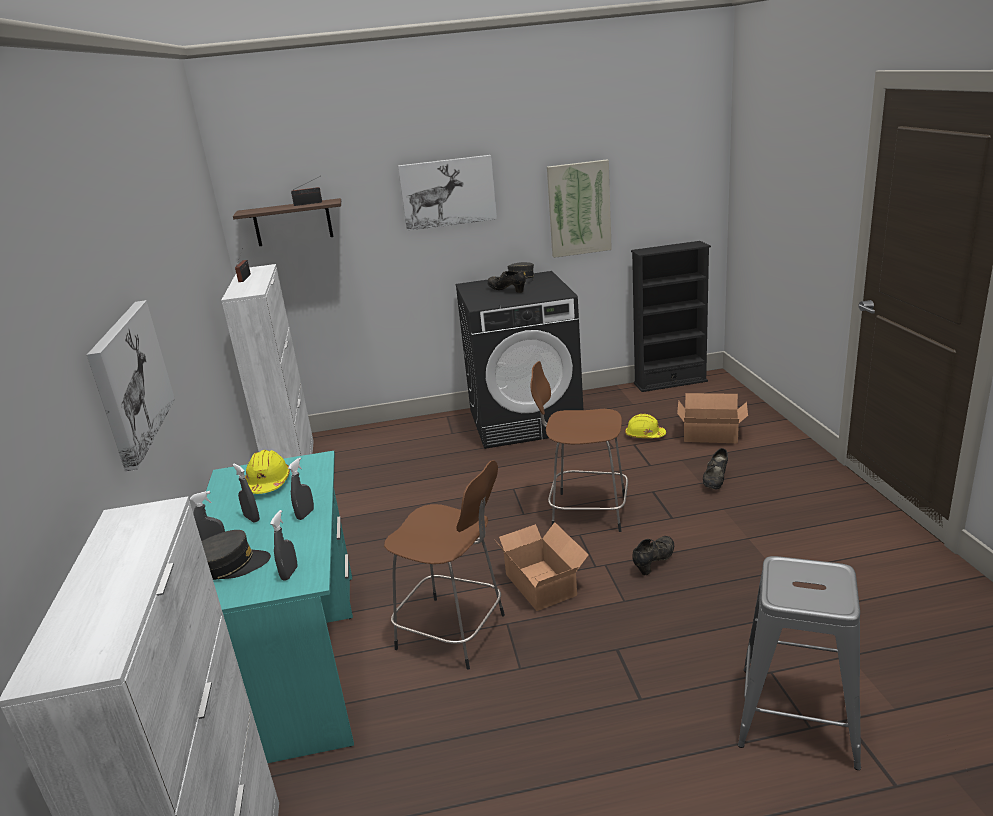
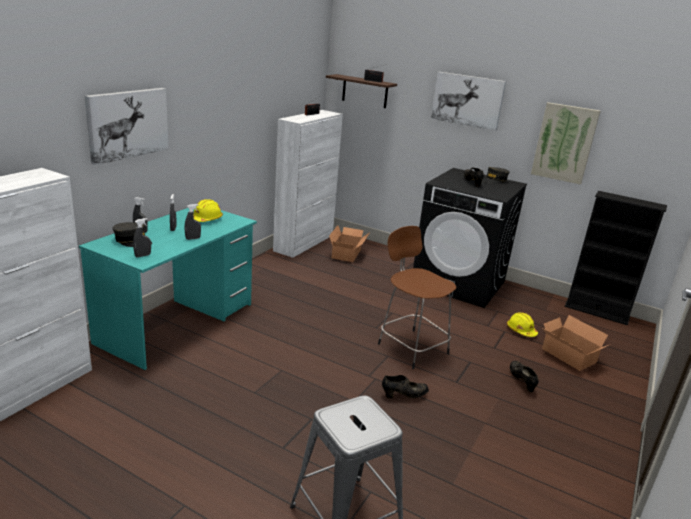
camera: 35 degrees right, 0 degrees up
brown stool [384,460,505,670] -> none
cardboard box [494,522,589,611] -> cardboard box moved to [329,225,369,262]
black shoe [703,448,728,489] -> black shoe turned 105 degrees clockwise [510,361,538,392]

